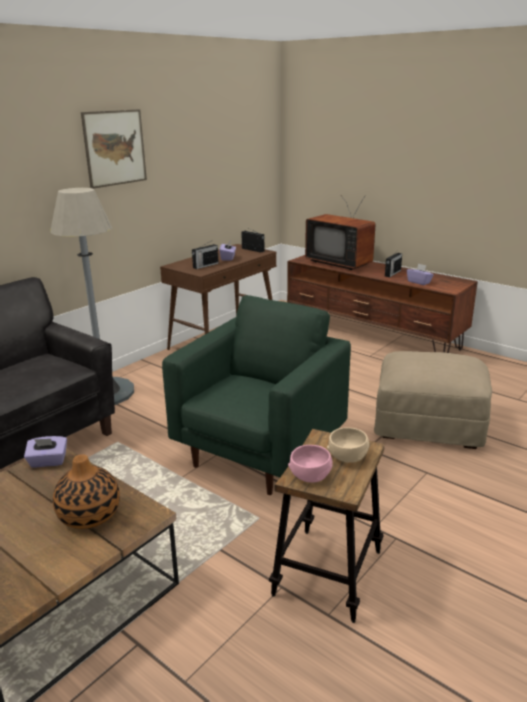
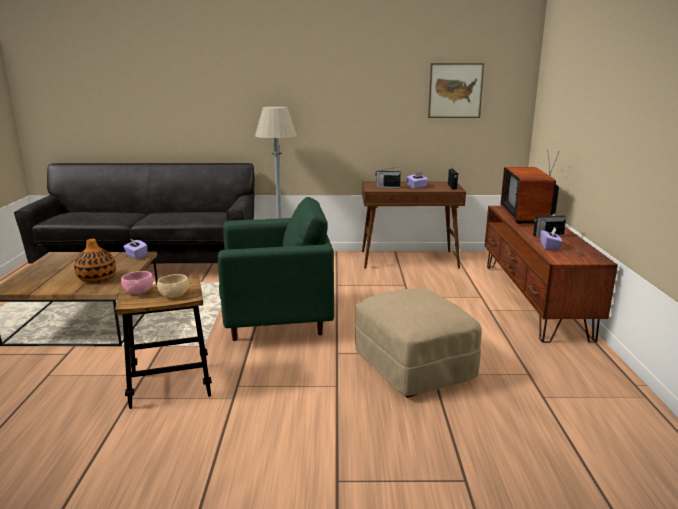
camera: 50 degrees right, 5 degrees down
picture [81,109,147,189] -> picture moved to [428,63,484,118]

